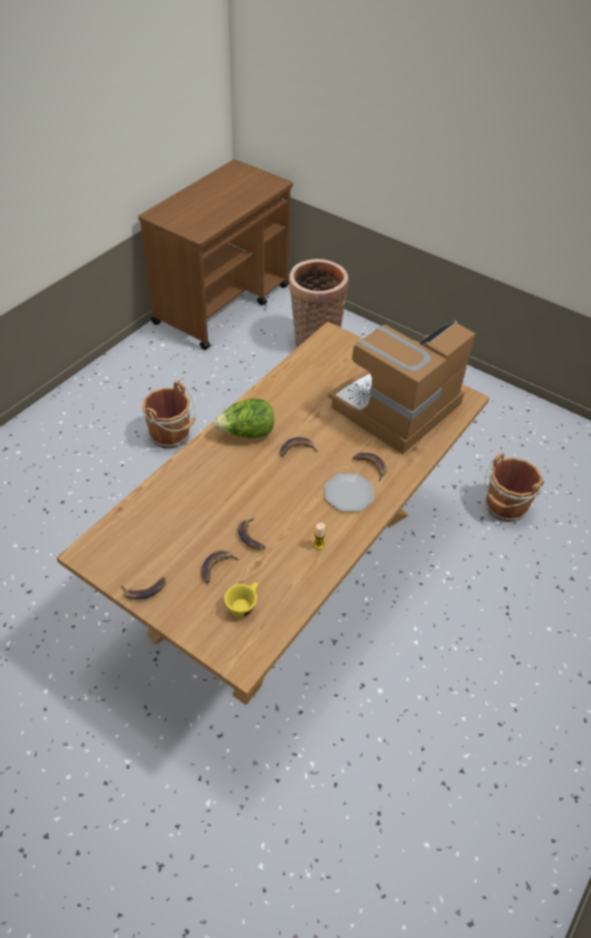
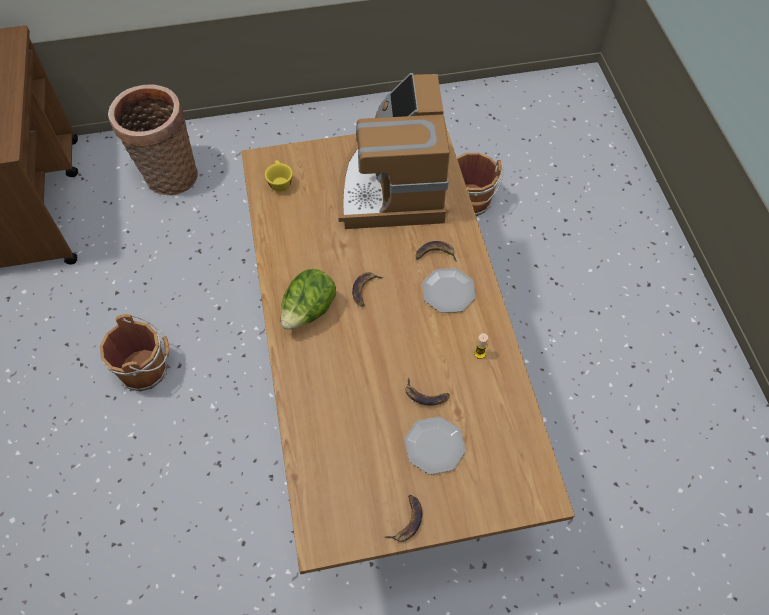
camera: 45 degrees left, 10 degrees up
banana [201,550,240,583] -> plate [404,417,466,475]
yellow cup [224,582,258,618] -> yellow cup moved to [265,160,293,192]

